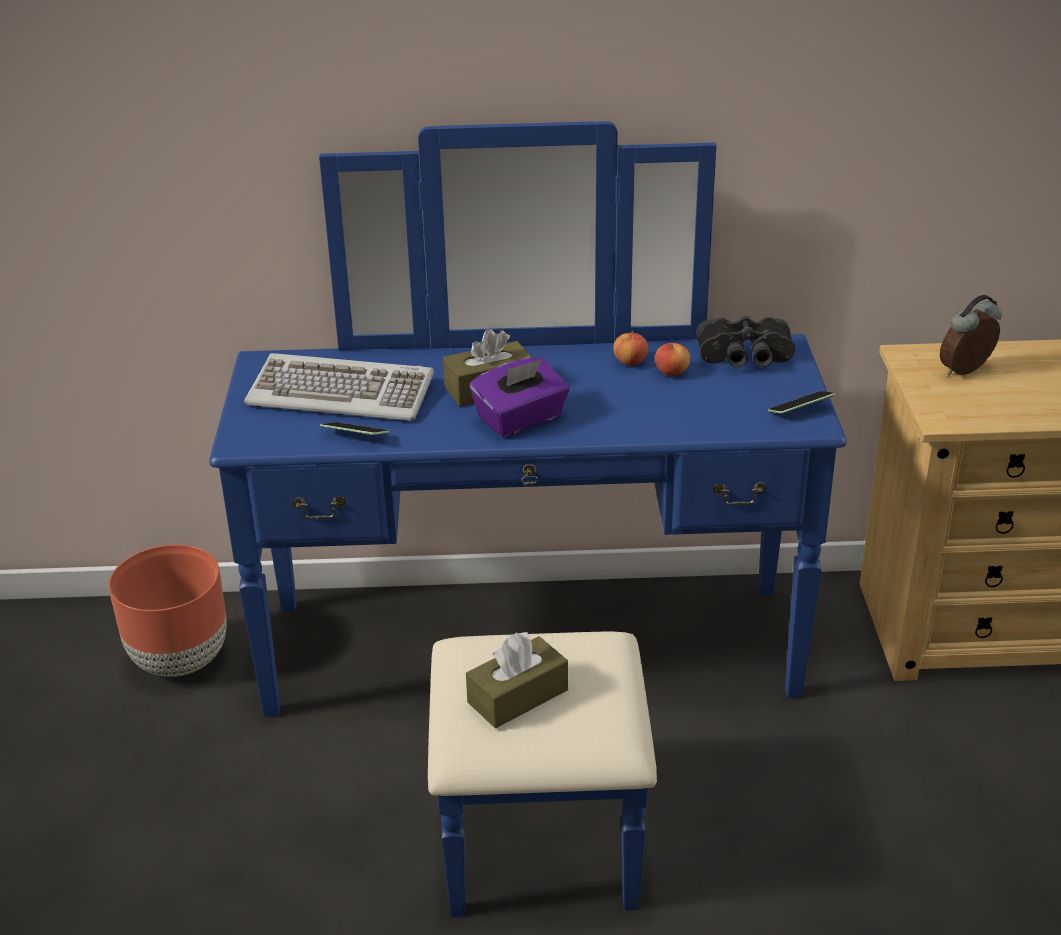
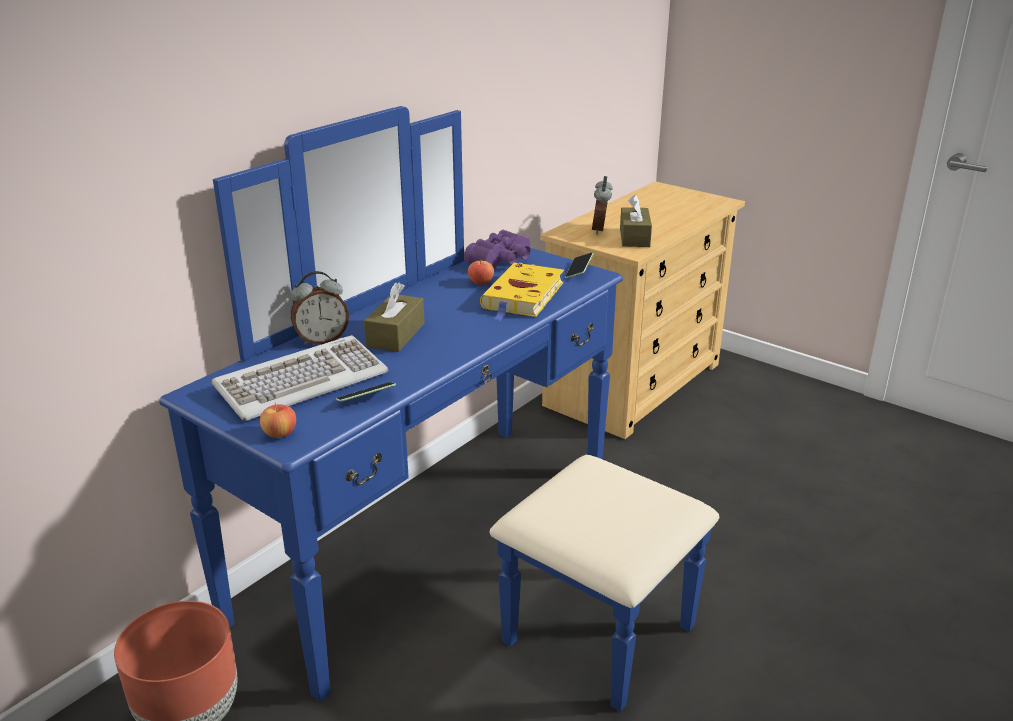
camera: 50 degrees left, 5 degrees down
brown tissue box [466,632,568,728] -> brown tissue box moved to [620,195,652,247]
purple tissue box [469,357,570,437] -> none
apple [613,330,648,365] -> apple moved to [260,403,296,438]
black binoculars [696,316,795,367] -> purple binoculars [464,230,531,269]
none -> alarm clock [291,271,349,345]
none -> yellow book [480,263,564,321]

